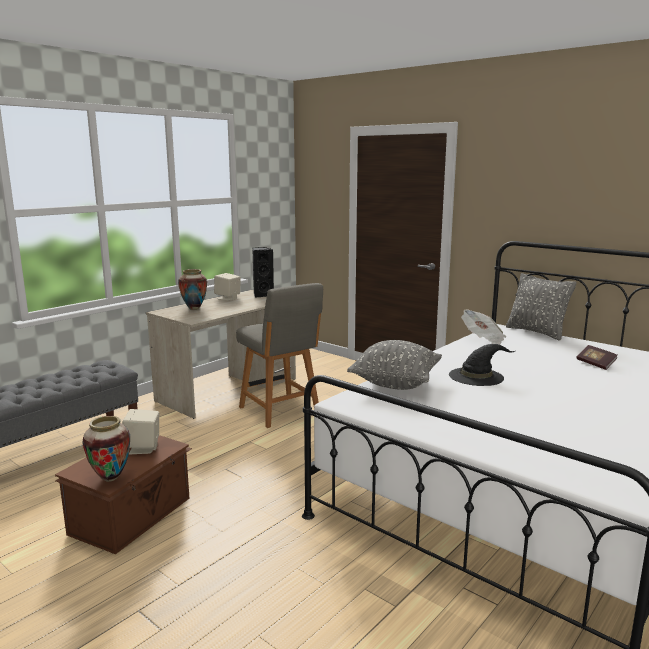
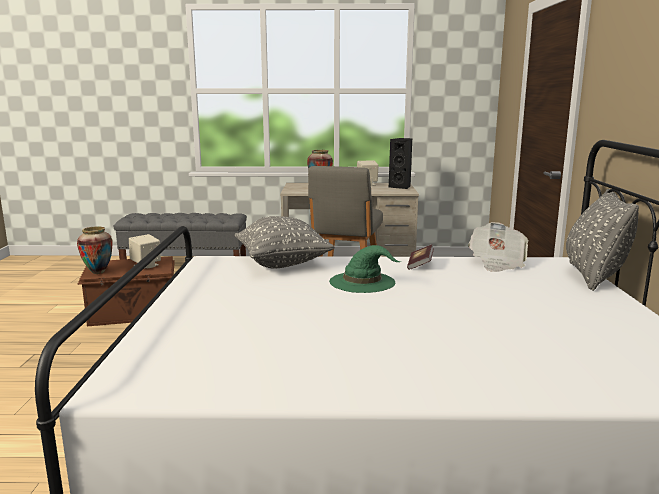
camera: 50 degrees right, 0 degrees up
black hat [449,344,515,386] -> green hat [329,245,402,293]
book [577,345,618,370] -> book moved to [407,244,434,270]

